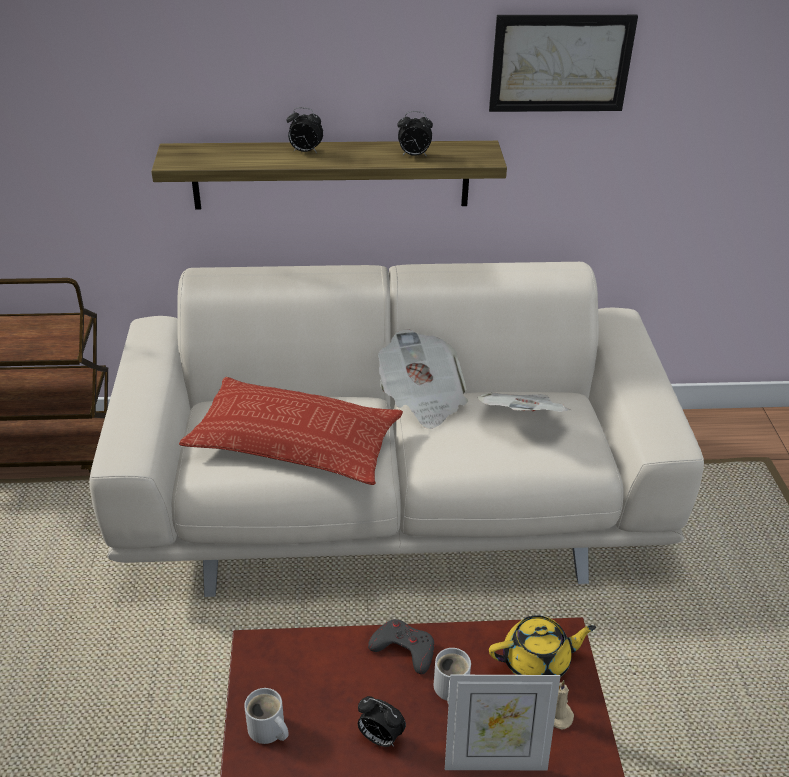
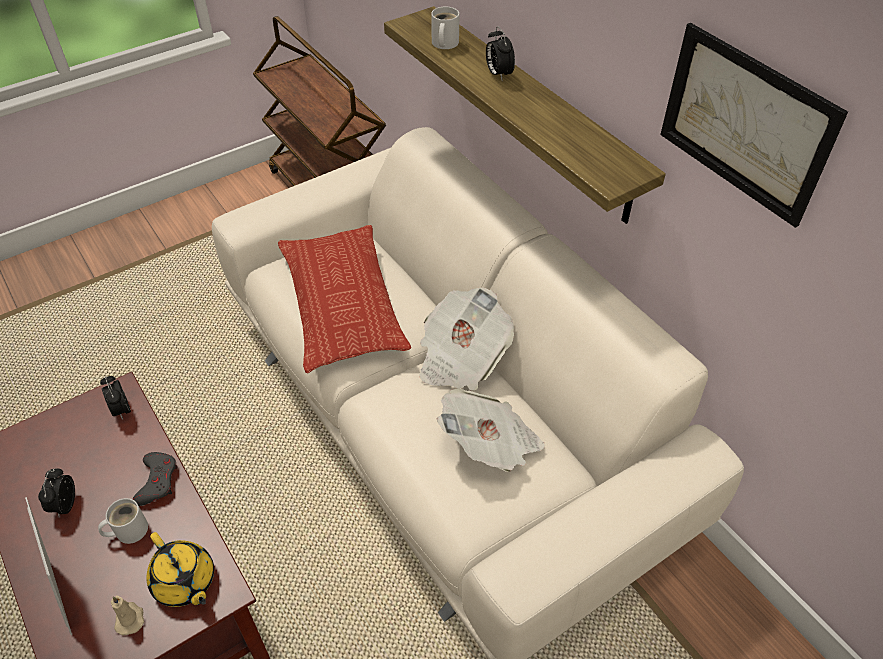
camera: 60 degrees right, 10 degrees up
white mug [244,688,289,744] -> white mug moved to [431,7,459,49]
alarm clock [397,111,433,156] -> alarm clock moved to [100,376,131,419]

